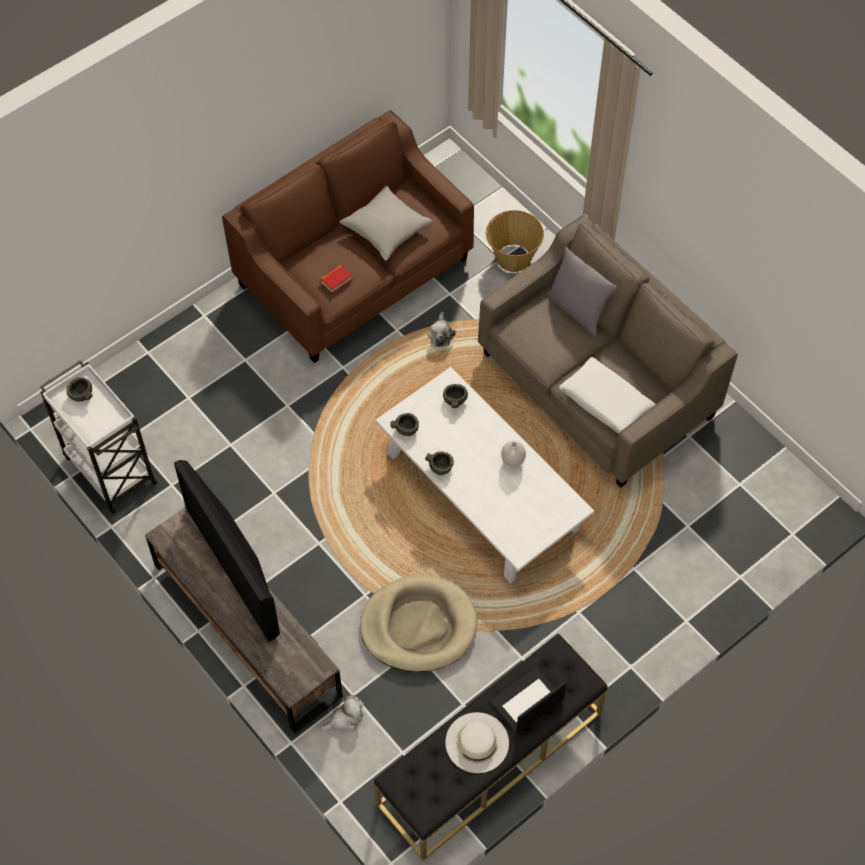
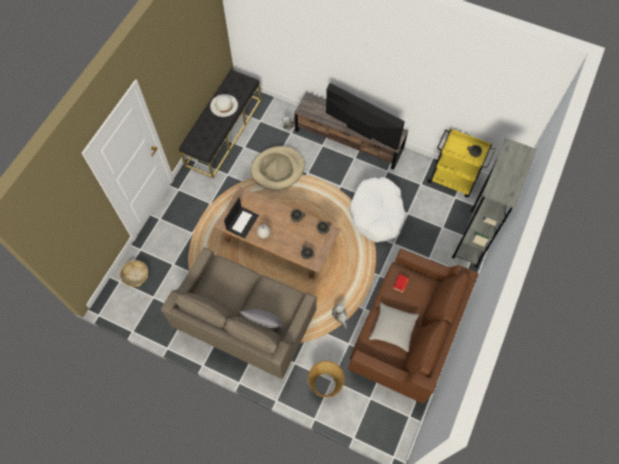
camera: 155 degrees right, 5 degrees up
white cart [40,360,158,513] -> yellow cart [427,128,495,197]
white coffee table [376,367,594,583] -> brown coffee table [215,186,341,279]
laptop [489,666,567,734] -> laptop moved to [224,197,259,239]
white pillow [559,357,656,434] -> none
none -> basket [120,260,148,287]
none -> white dog bed [349,177,405,242]
none -> grey bookcase [452,138,537,268]

